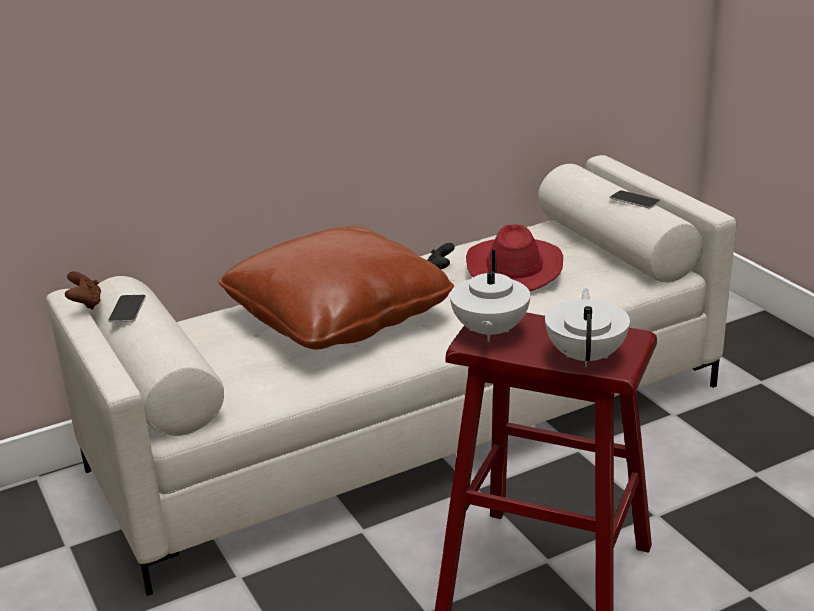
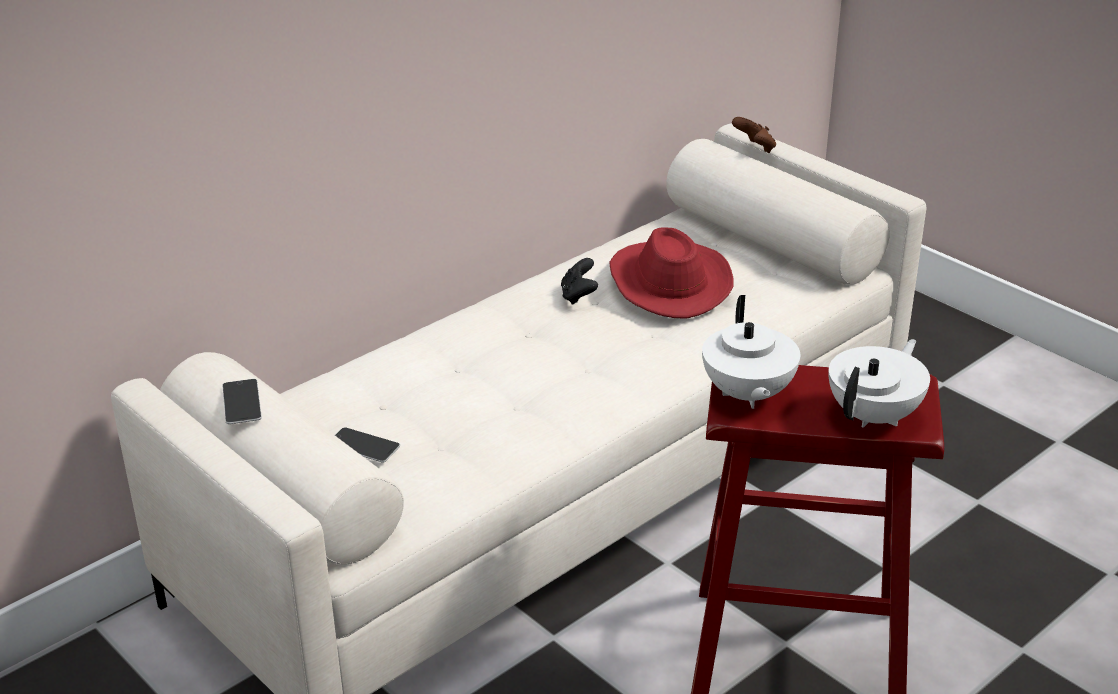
camera: 15 degrees left, 5 degrees up
brown game controller [65,271,101,310] -> brown game controller moved to [732,117,776,153]
brown pillow [219,226,454,349] -> none
white teapot [545,289,630,367] -> white teapot turned 45 degrees clockwise [829,339,930,428]
phone [609,190,661,208] -> phone moved to [335,427,400,463]

